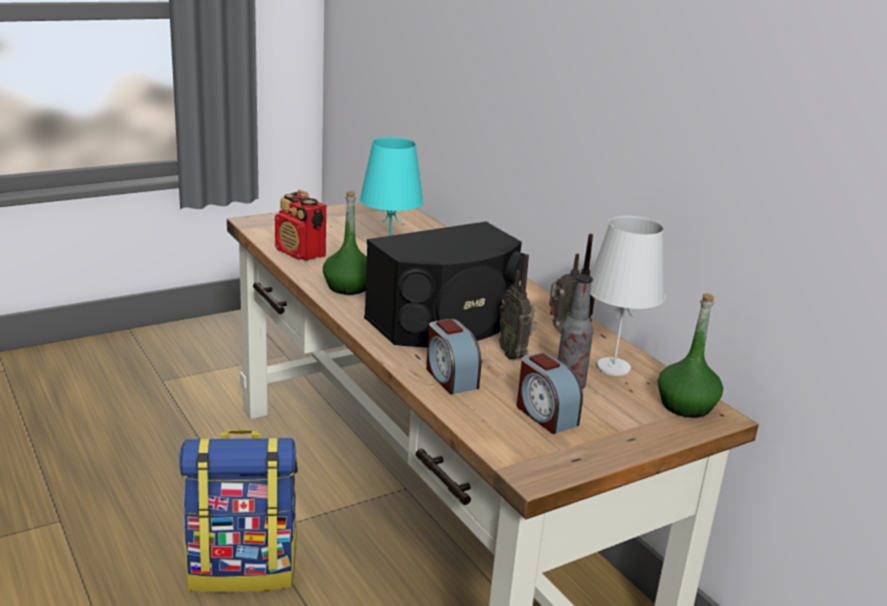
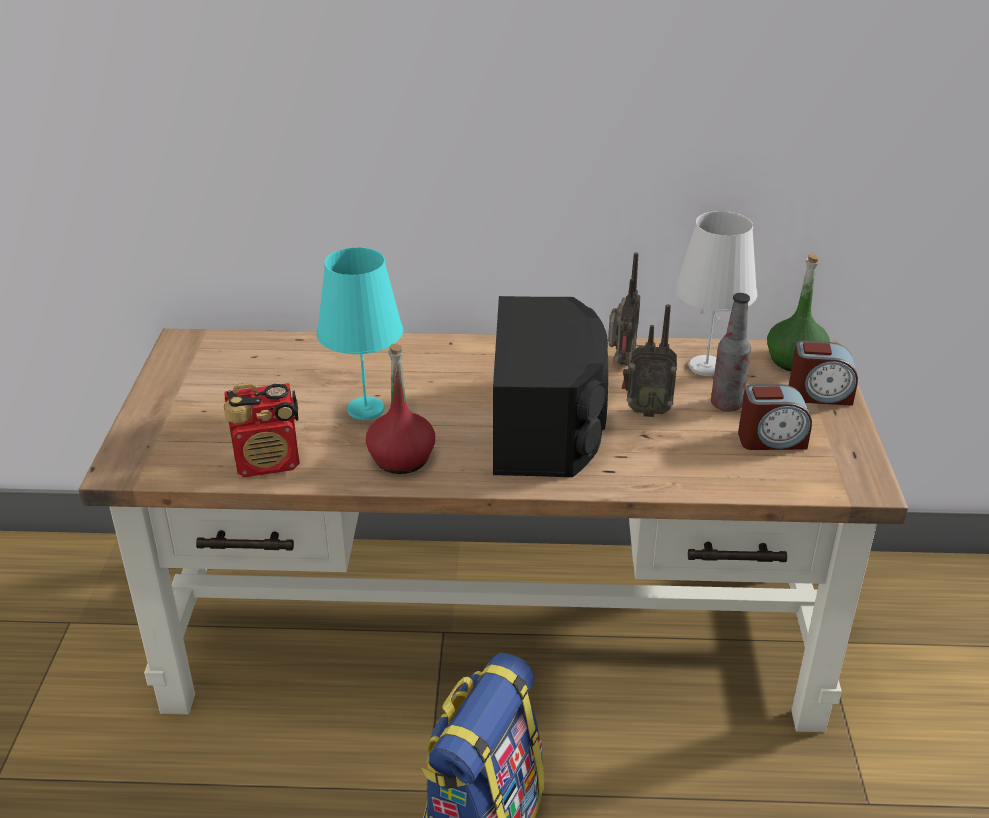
camera: 55 degrees left, 10 degrees up
green bottle [323,191,367,295] -> red bottle [366,344,435,474]
alarm clock [426,319,481,395] -> alarm clock moved to [789,341,858,406]

